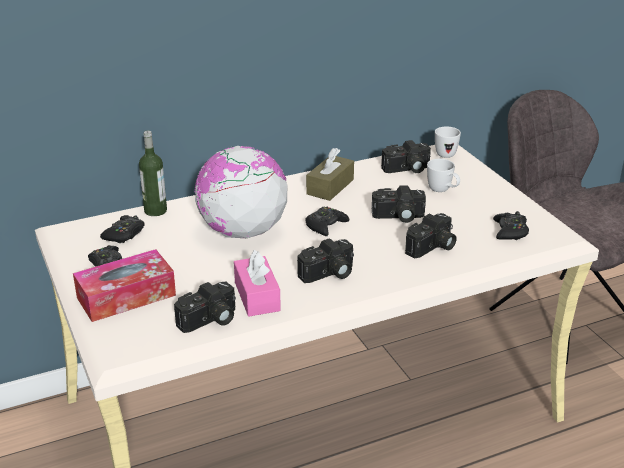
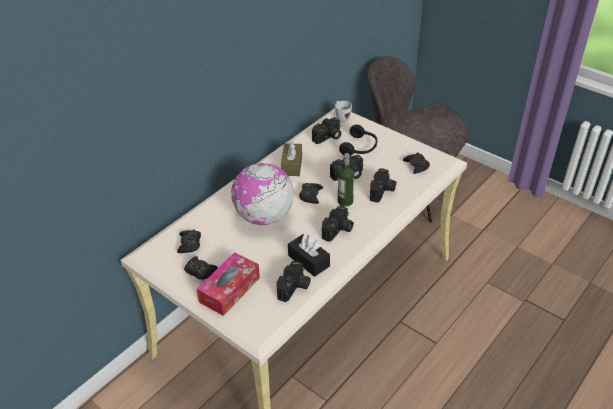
camera: 25 degrees left, 10 degrees up
bottle [139,131,167,216] -> bottle moved to [338,153,354,207]
pink tissue box [234,250,281,317] -> black tissue box [288,234,330,277]
white mug [427,159,460,192] -> black headphones [339,125,377,155]

